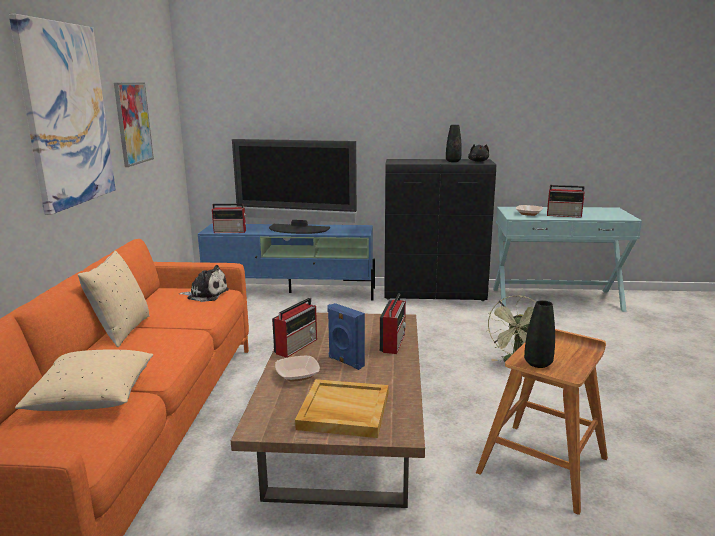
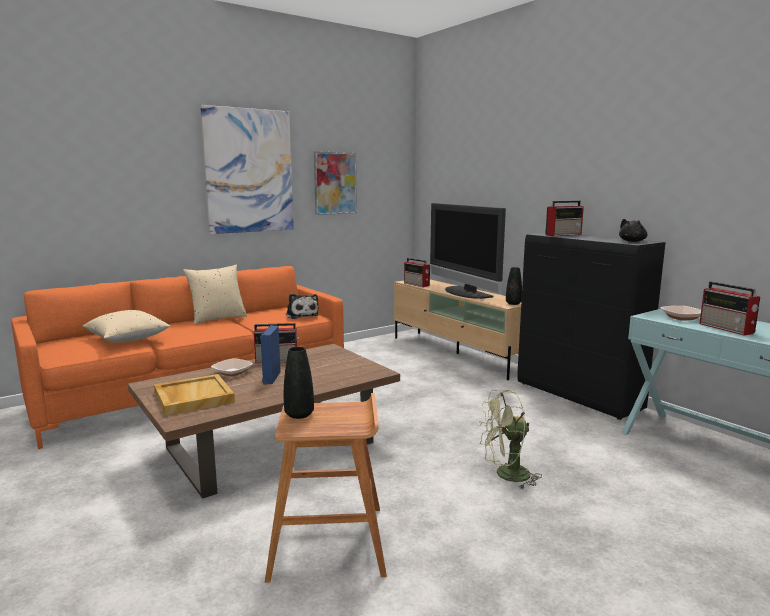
camera: 50 degrees right, 5 degrees down
blue tv stand [198,224,375,300] -> beige tv stand [394,280,521,380]
radio [380,294,406,354] -> radio moved to [545,201,584,236]
black vase [446,125,462,162] -> black vase moved to [506,267,522,305]

